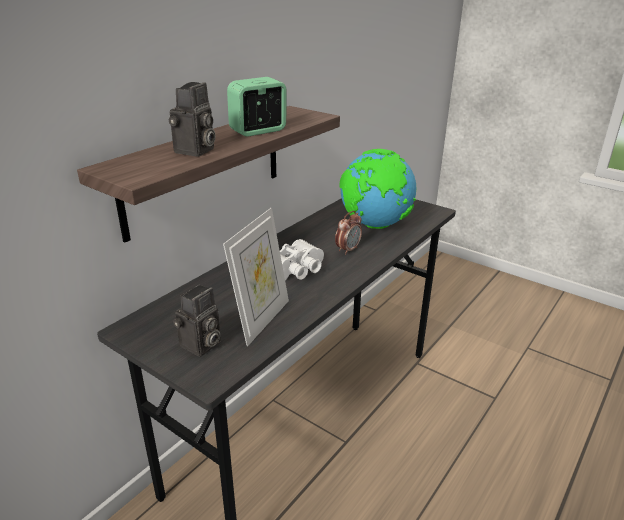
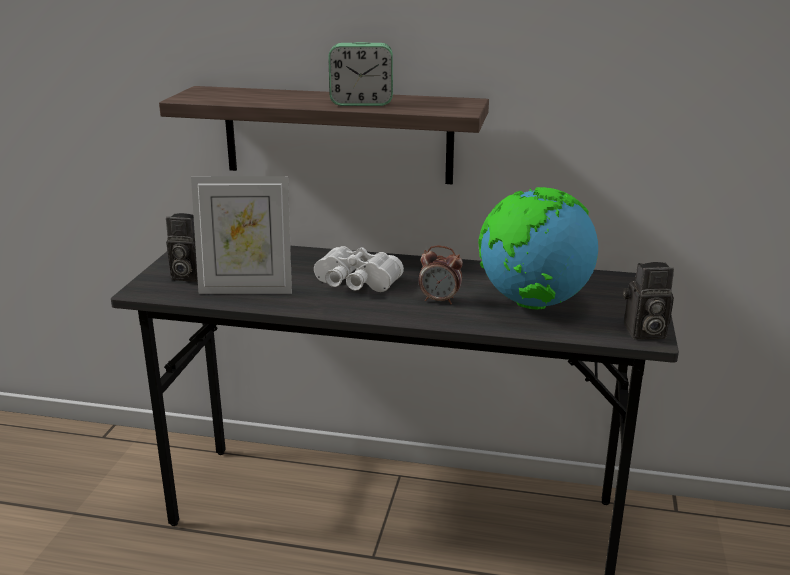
camera: 65 degrees right, 5 degrees down
camera [169,82,215,157] -> camera moved to [623,262,674,340]
alarm clock [227,77,287,137] -> alarm clock turned 150 degrees clockwise [328,42,393,106]

